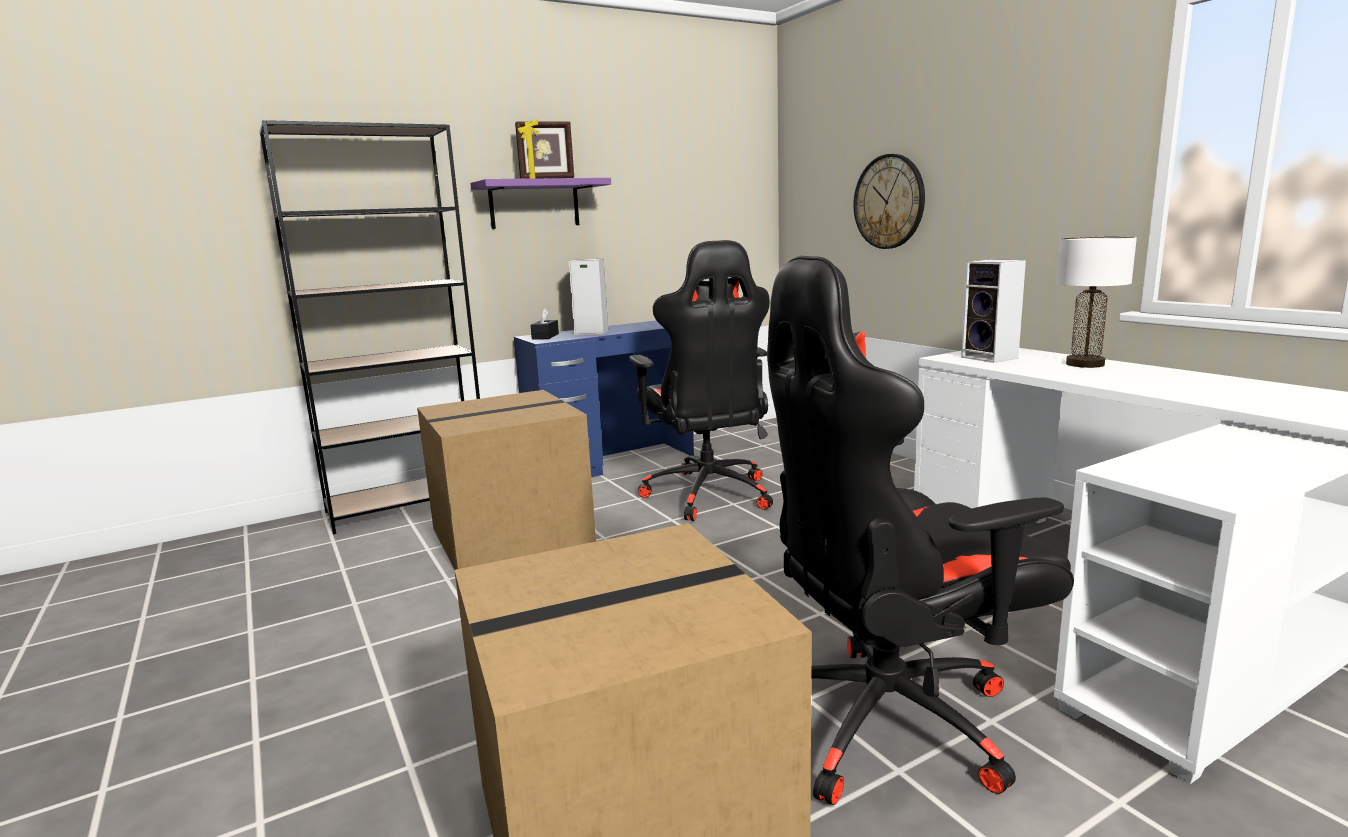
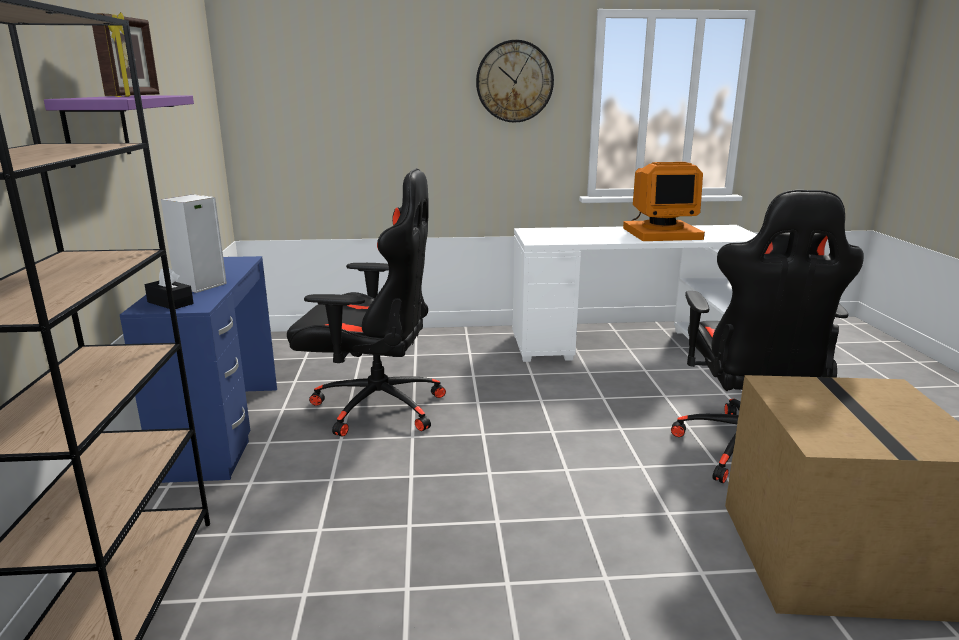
camera: 65 degrees left, 5 degrees up
cardboard box [417,390,596,570] -> none
wall clock [854,154,925,249] -> wall clock moved to [476,40,554,123]
speaker [961,259,1026,363] -> none
table lamp [1056,236,1137,368] -> none
none -> monitor [623,162,705,241]

